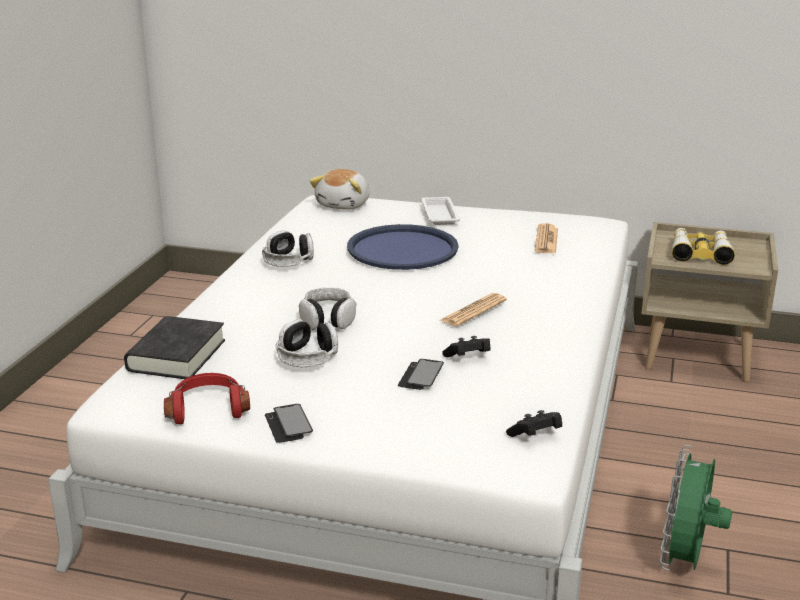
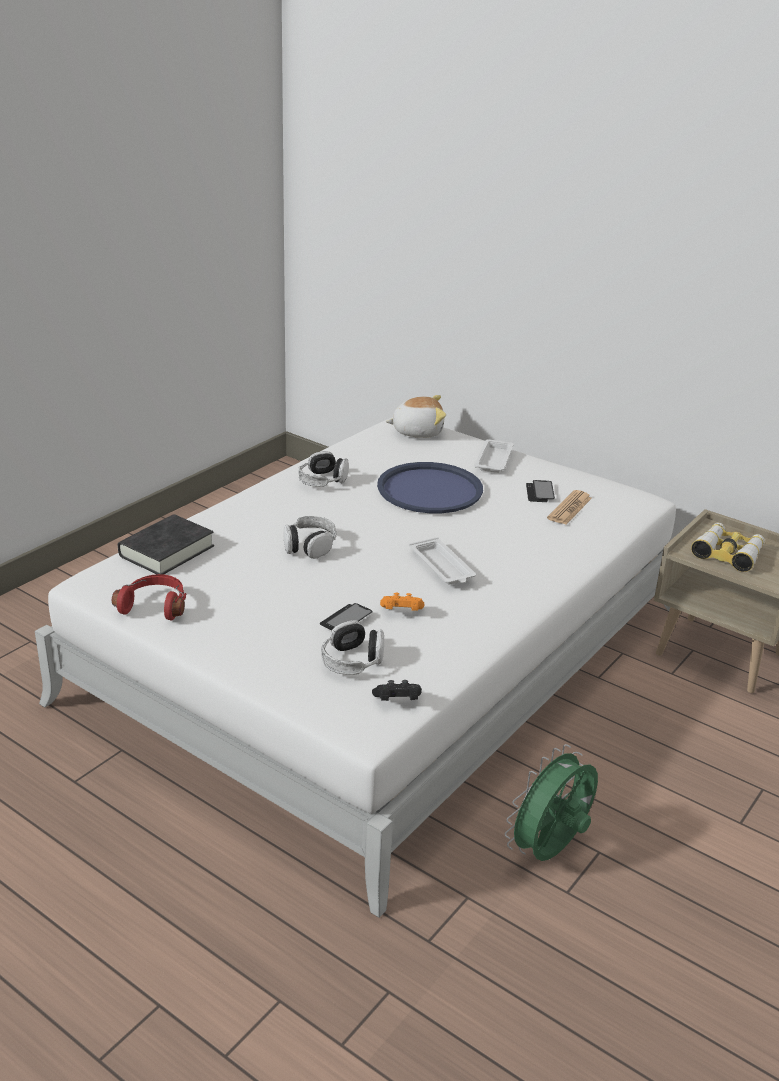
camera: 20 degrees right, 5 degrees up
phone [265,404,313,443] -> phone moved to [526,480,555,502]
headphones [276,319,338,367] -> headphones moved to [321,620,384,675]
plush toy [310,169,369,210] -> plush toy turned 135 degrees counterclockwise [385,395,446,438]
newspaper [441,293,507,327] -> white tray [409,537,476,585]
black game controller [442,336,491,357] -> orange game controller [380,592,425,611]

